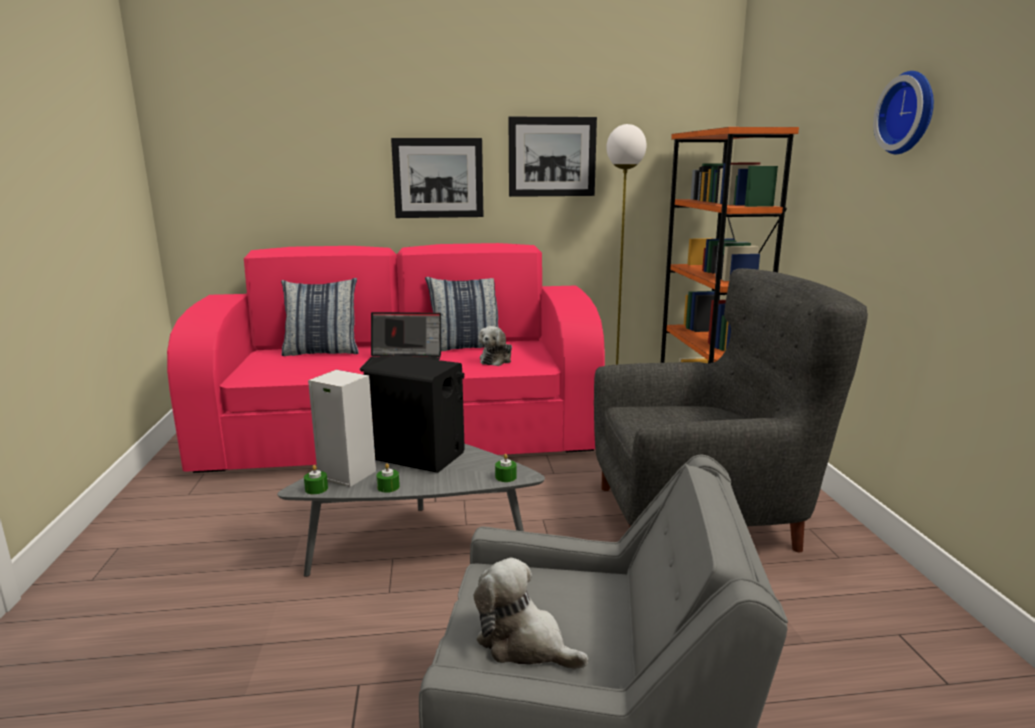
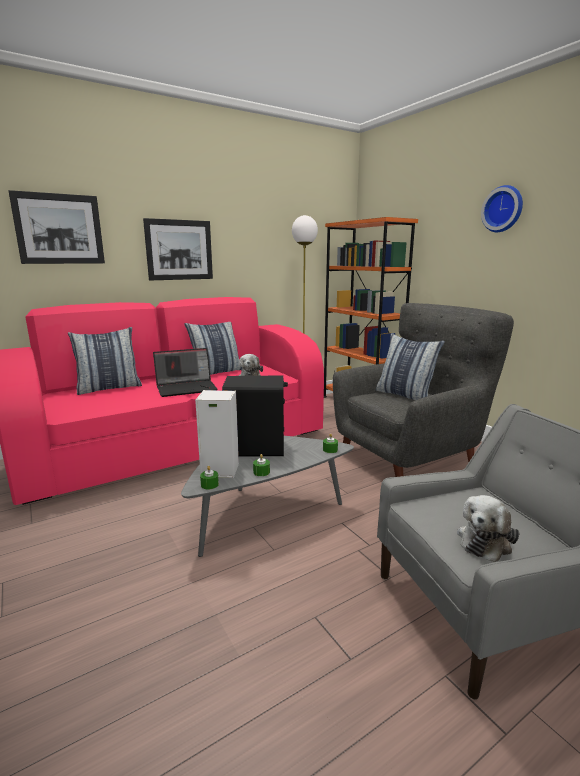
camera: 25 degrees left, 0 degrees up
plush toy [473,558,588,669] -> plush toy turned 60 degrees counterclockwise [457,495,519,562]
picture [509,117,597,197] -> picture moved to [8,190,105,264]
none -> pillow [376,333,445,400]

